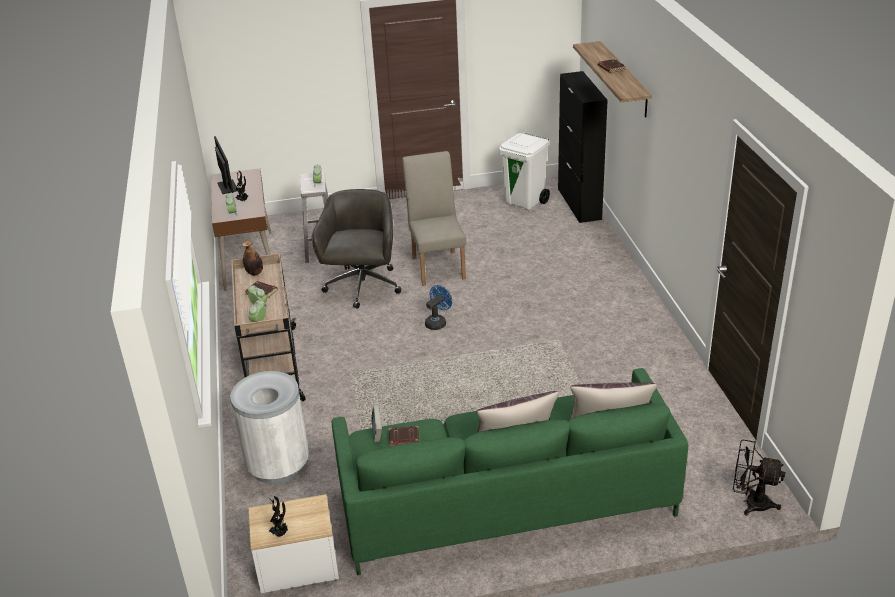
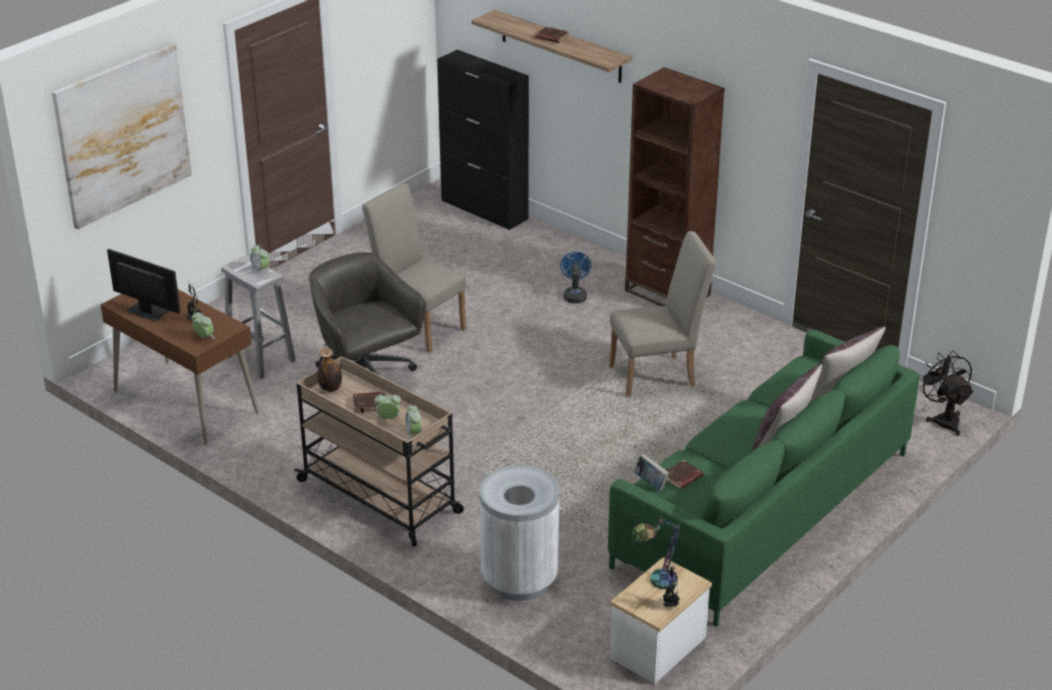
camera: 40 degrees left, 0 degrees up
blue fan [425,285,452,330] -> blue fan moved to [560,252,591,303]
white trash can [499,133,550,210] -> none
black fan [733,440,786,515] -> black fan turned 90 degrees clockwise [919,351,973,436]
none -> picture [52,43,192,229]
none -> beige chair [609,231,717,397]
none -> brown bookcase [625,67,725,306]
none -> table lamp [632,515,682,589]

